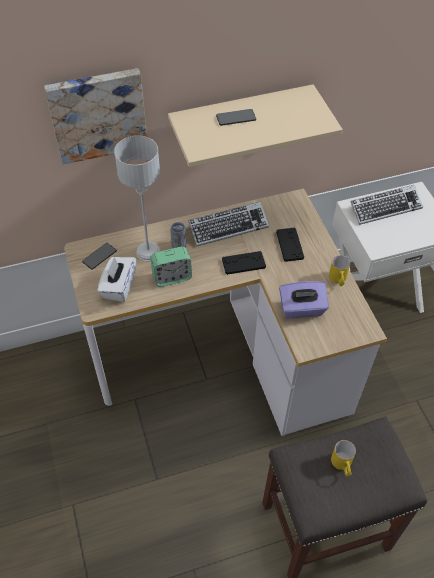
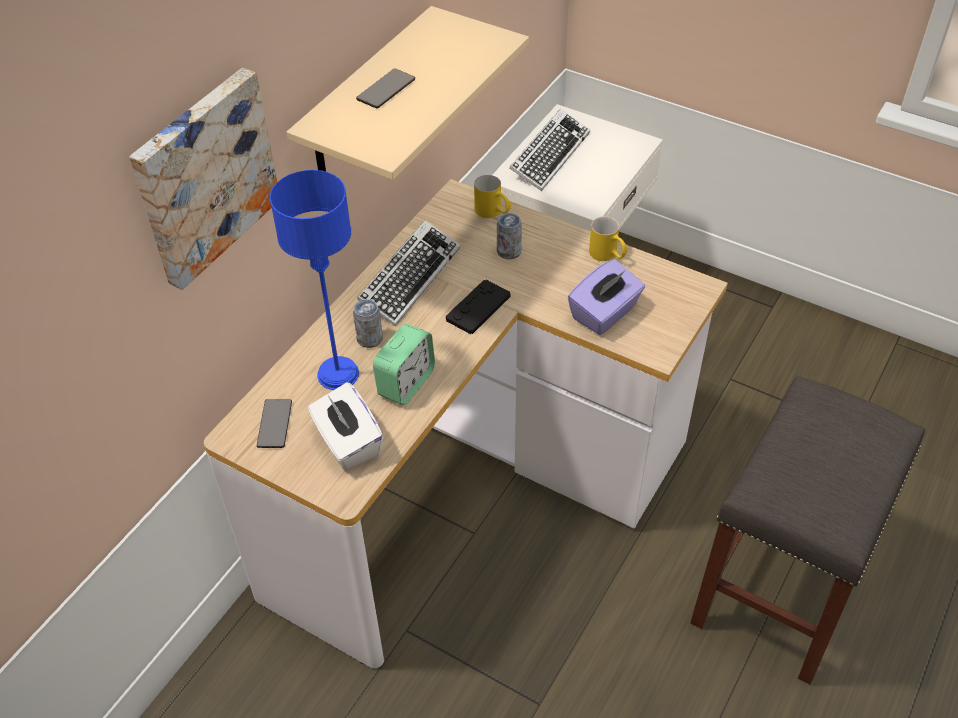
camera: 40 degrees left, 5 degrees down
grey table lamp [114,136,160,262] -> blue table lamp [270,170,359,390]
black game controller [276,228,304,262] -> can [497,213,522,259]
yellow mug [331,440,356,477] -> yellow mug moved to [474,175,511,218]

